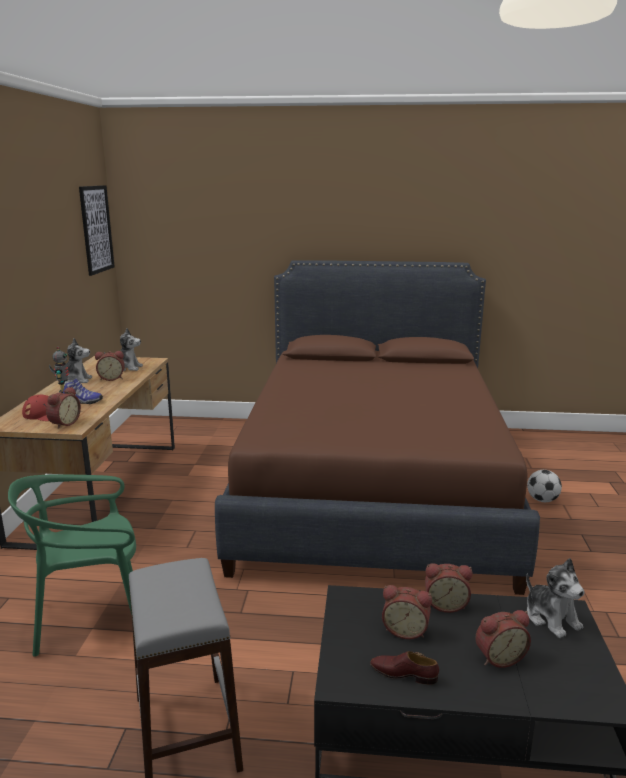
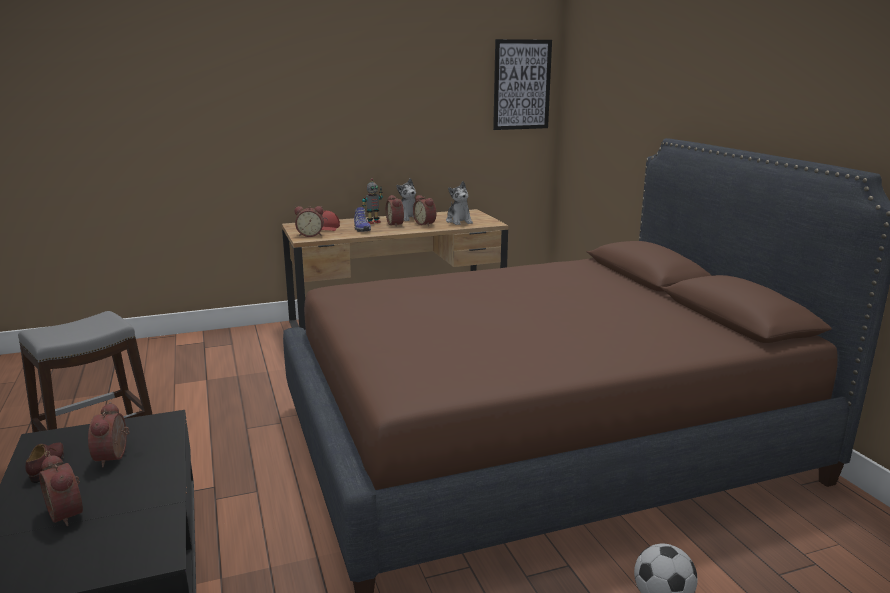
camera: 65 degrees right, 0 degrees up
green chair [8,475,136,657] -> none
alarm clock [425,563,472,613] -> alarm clock moved to [386,195,404,227]
plush toy [526,558,585,638] -> none

